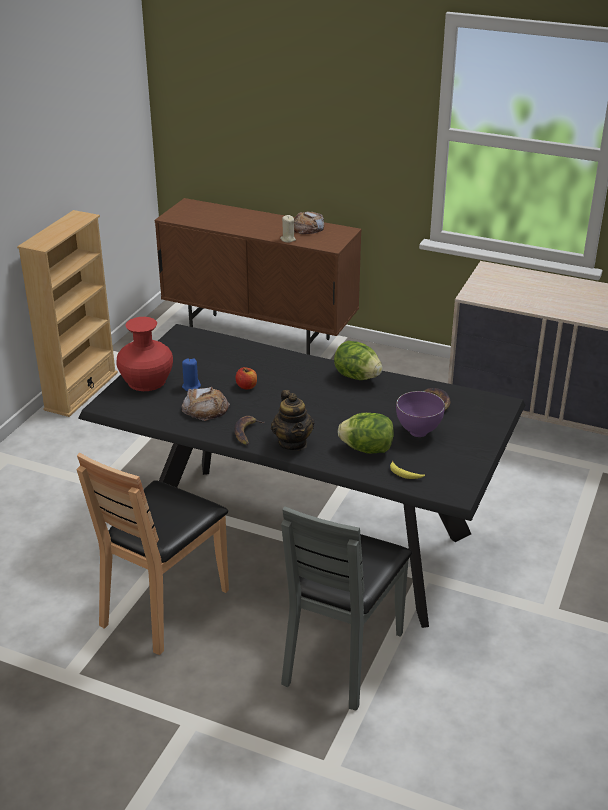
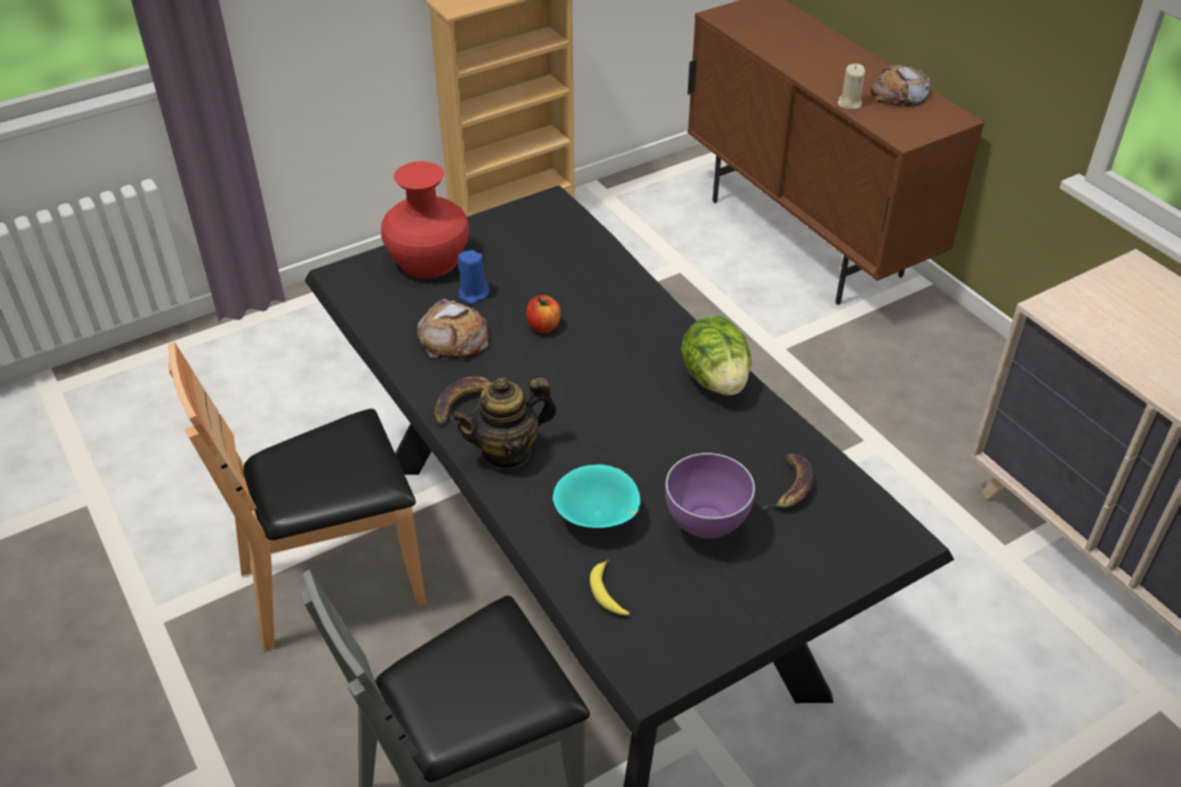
camera: 35 degrees right, 10 degrees up
teapot [271,390,314,451] -> teapot turned 45 degrees clockwise [450,377,557,470]
lettuce [338,413,394,454] -> turquoise bowl [553,464,641,528]

